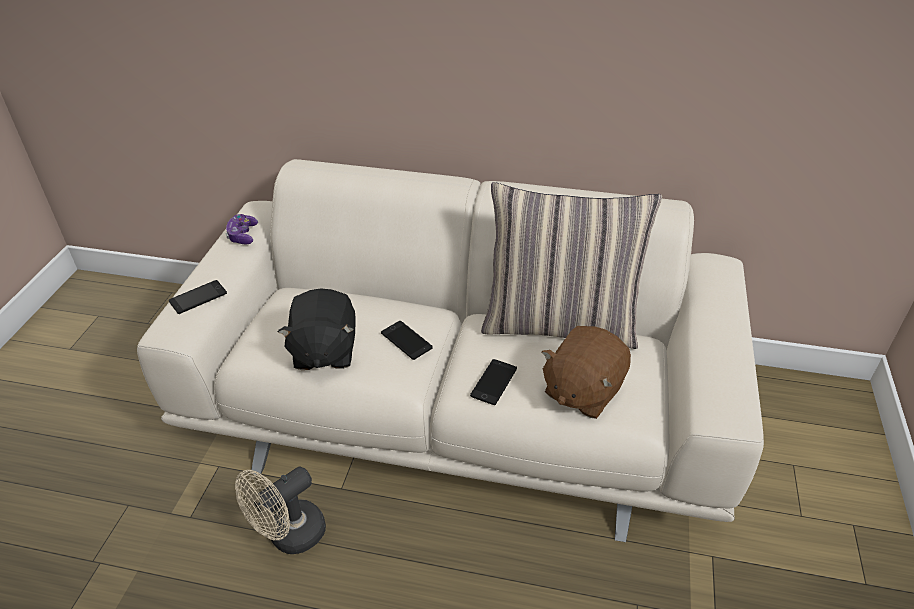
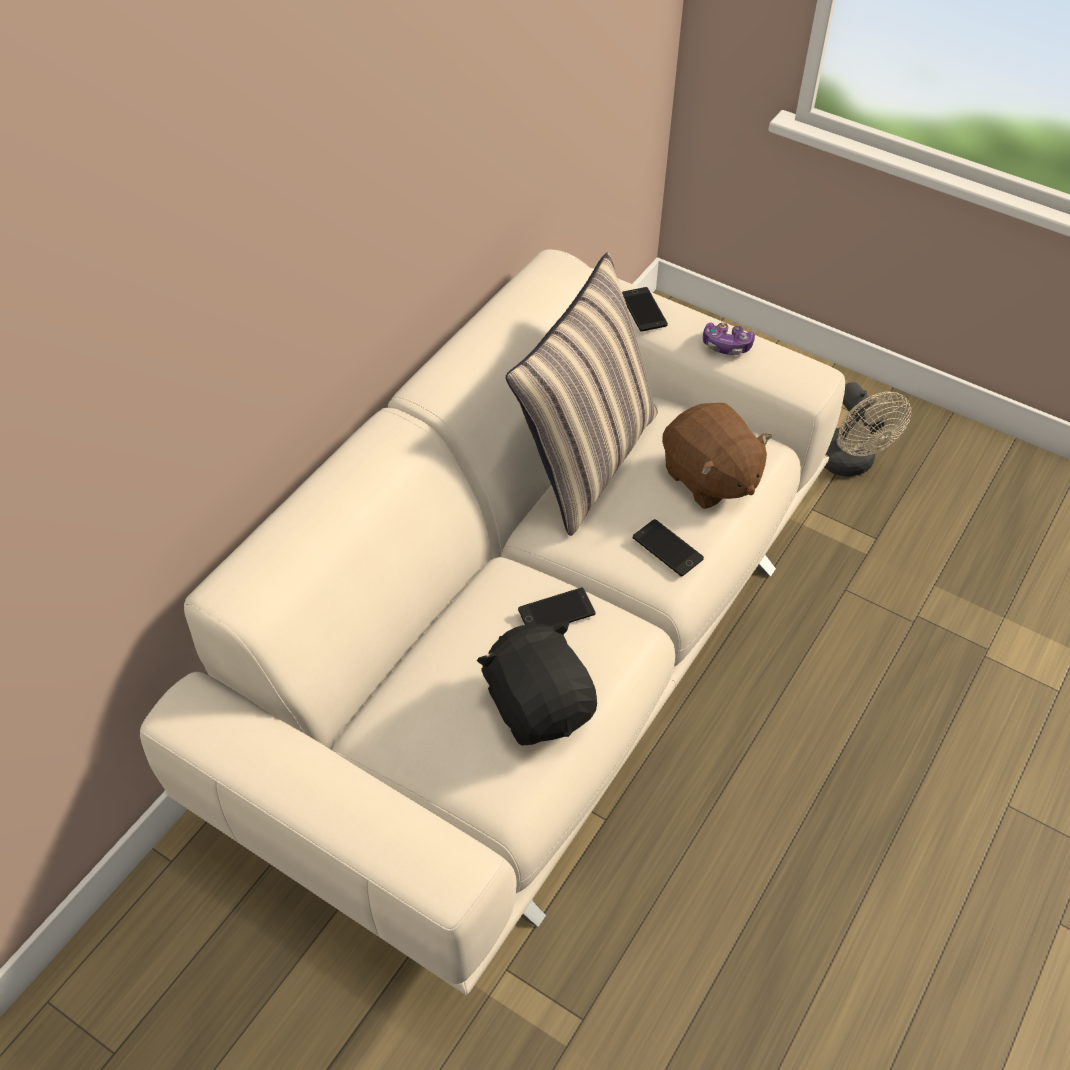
camera: 70 degrees left, 10 degrees up
phone [169,280,227,314] -> phone moved to [622,287,668,332]
game controller [226,214,258,245] -> game controller moved to [703,322,755,355]
beige fan [235,467,326,554] -> beige fan moved to [825,382,911,477]
black plush toy [278,288,356,370] -> black plush toy turned 135 degrees counterclockwise [477,620,597,746]

